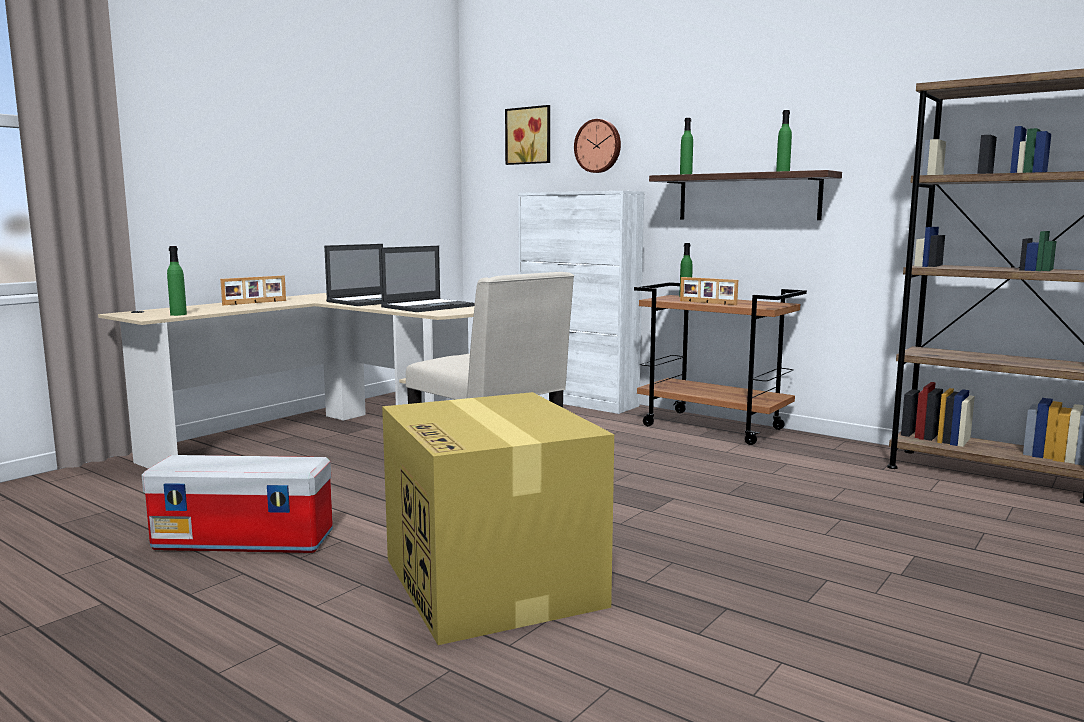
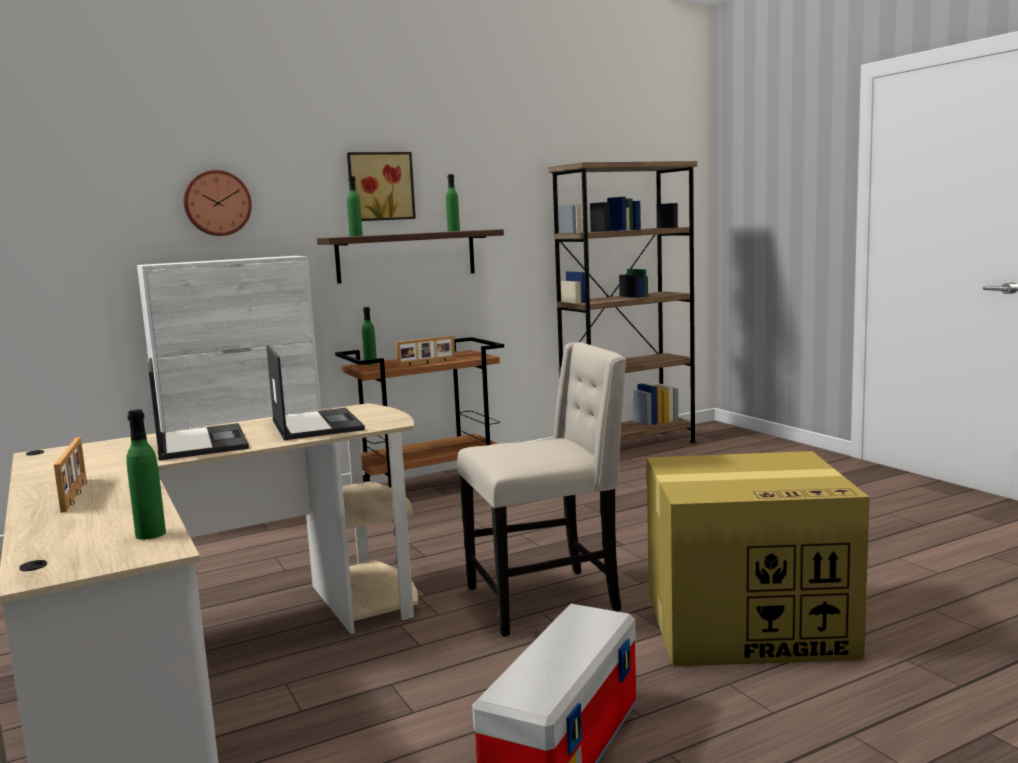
camera: 65 degrees left, 0 degrees up
picture [505,105,550,165] -> picture moved to [347,152,416,221]

